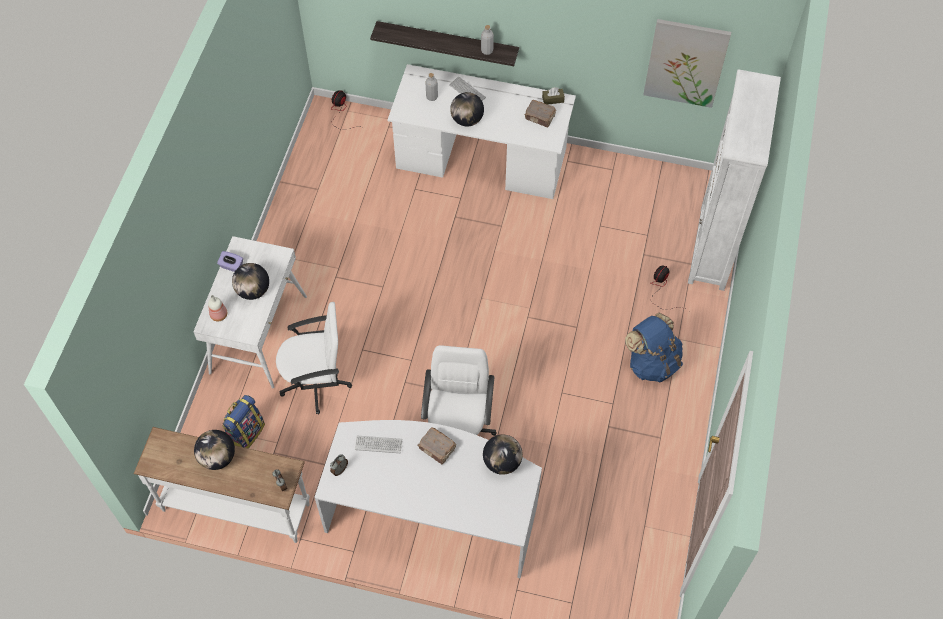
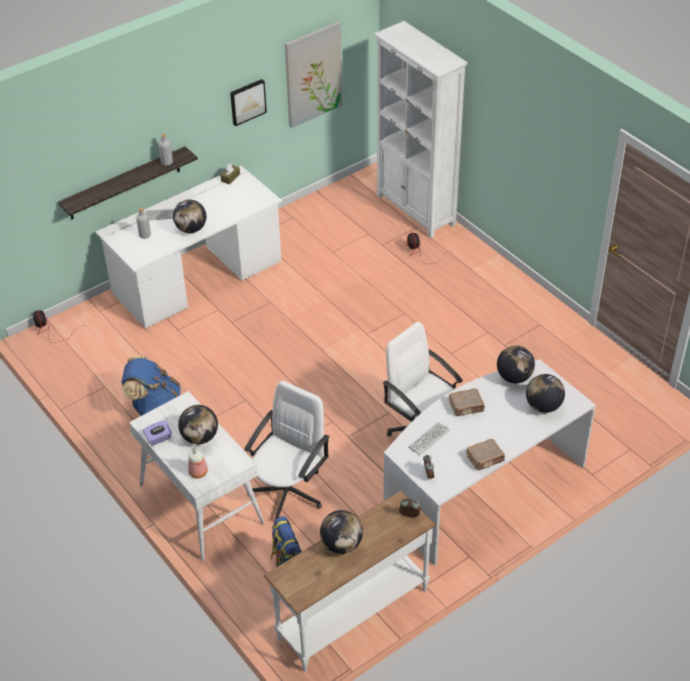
camera: 50 degrees left, 15 degrees down
brown book [524,100,556,128] -> brown book moved to [466,439,505,470]
blue backpack [625,313,683,382] -> blue backpack moved to [122,356,181,416]
none -> picture [230,79,267,126]
none -> globe [526,374,565,413]

